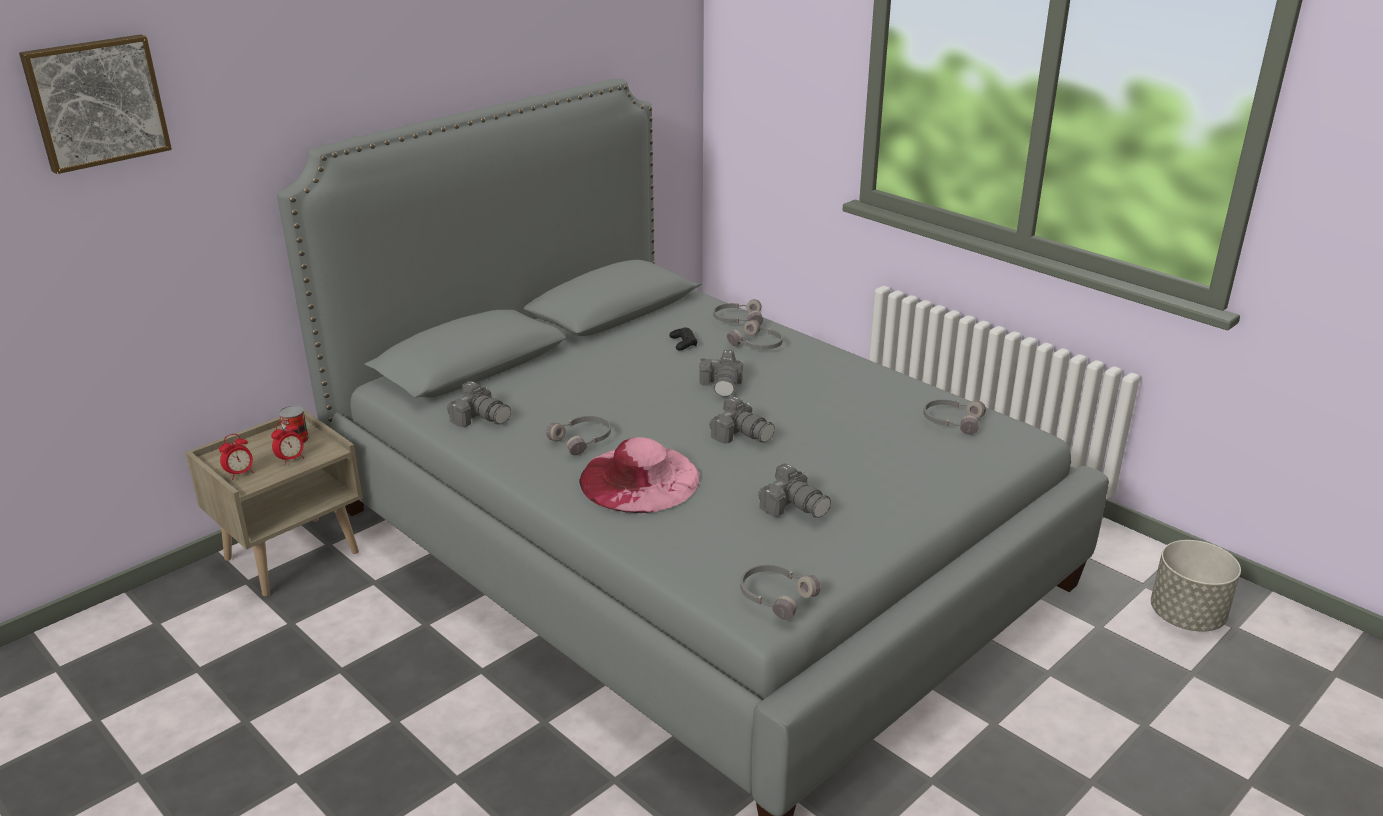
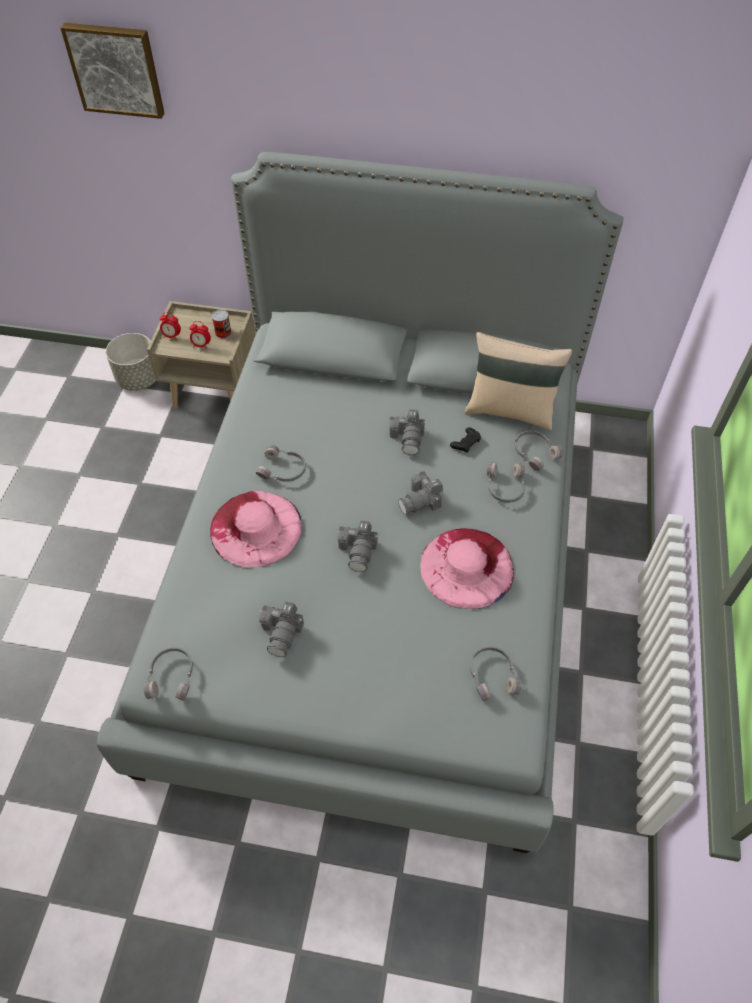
camera: 55 degrees right, 25 degrees up
camera [447,381,511,427] -> camera moved to [389,409,426,455]
grey planter [1151,540,1241,632] -> grey planter moved to [106,333,156,391]
none -> pink hat [420,528,514,609]
none -> beige pillow [464,332,572,431]

